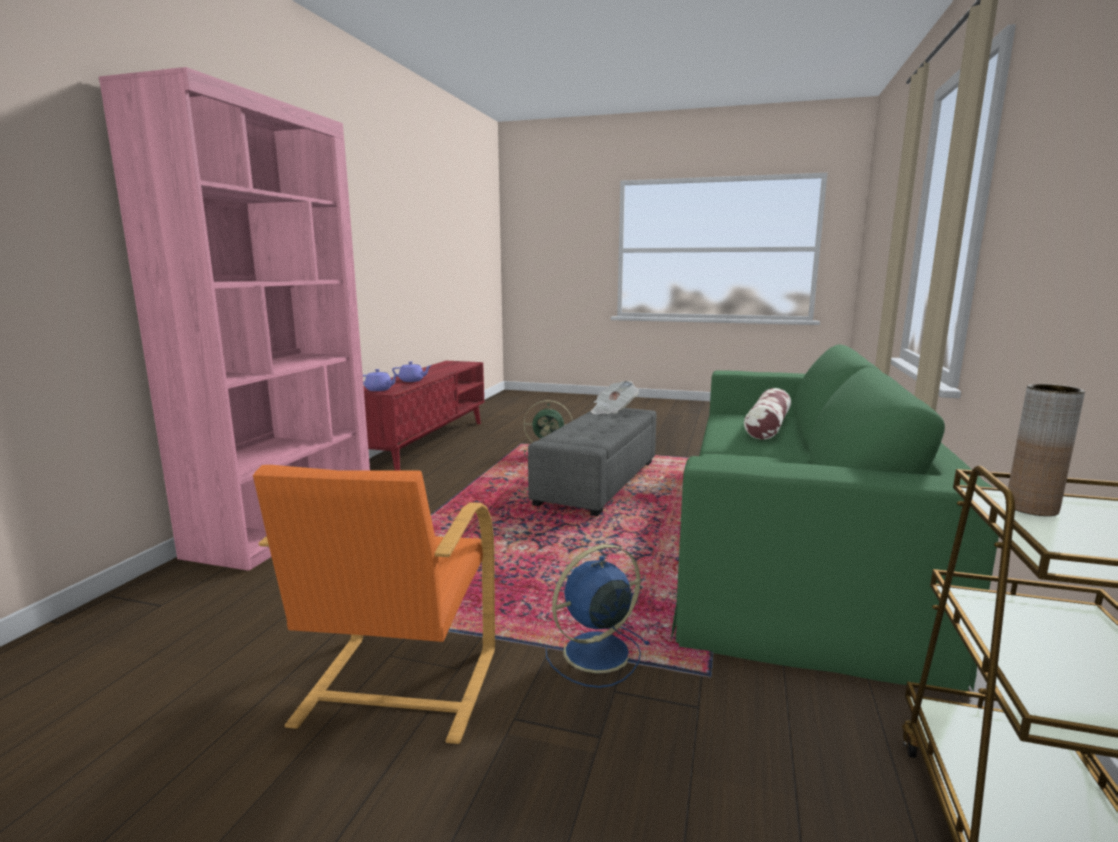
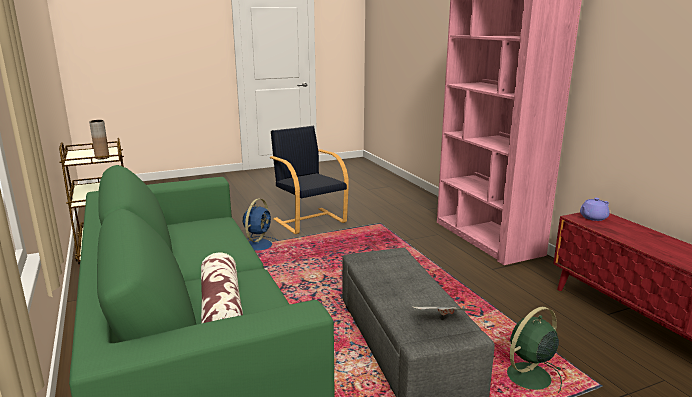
camera: 140 degrees right, 5 degrees up
orange armchair [253,465,495,744] -> black armchair [270,126,349,234]
purple teapot [392,361,431,382] -> none

